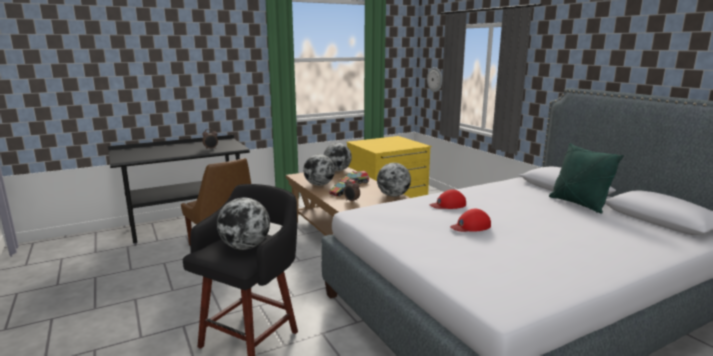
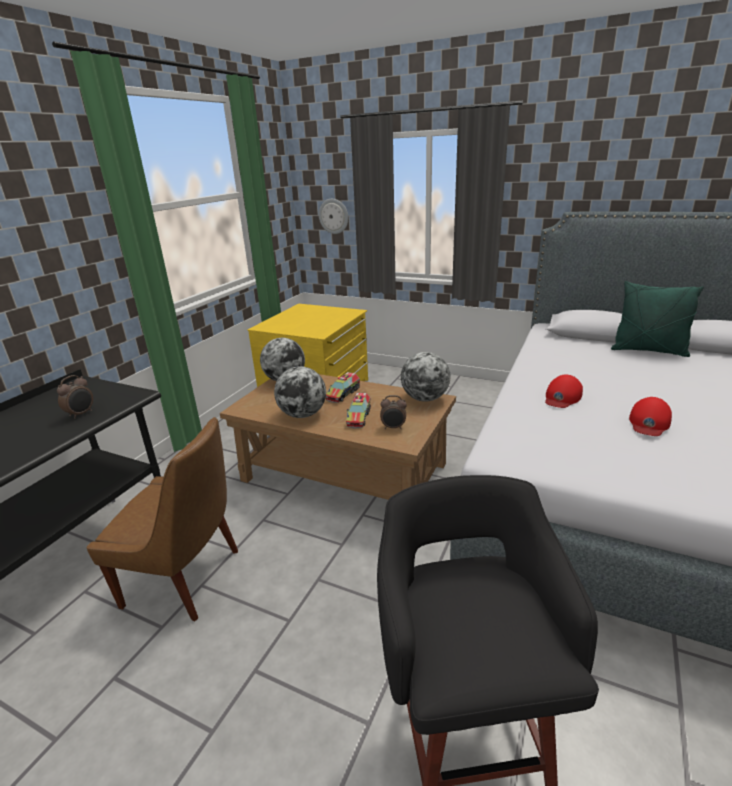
camera: 35 degrees left, 10 degrees up
globe [217,198,270,250] -> none

